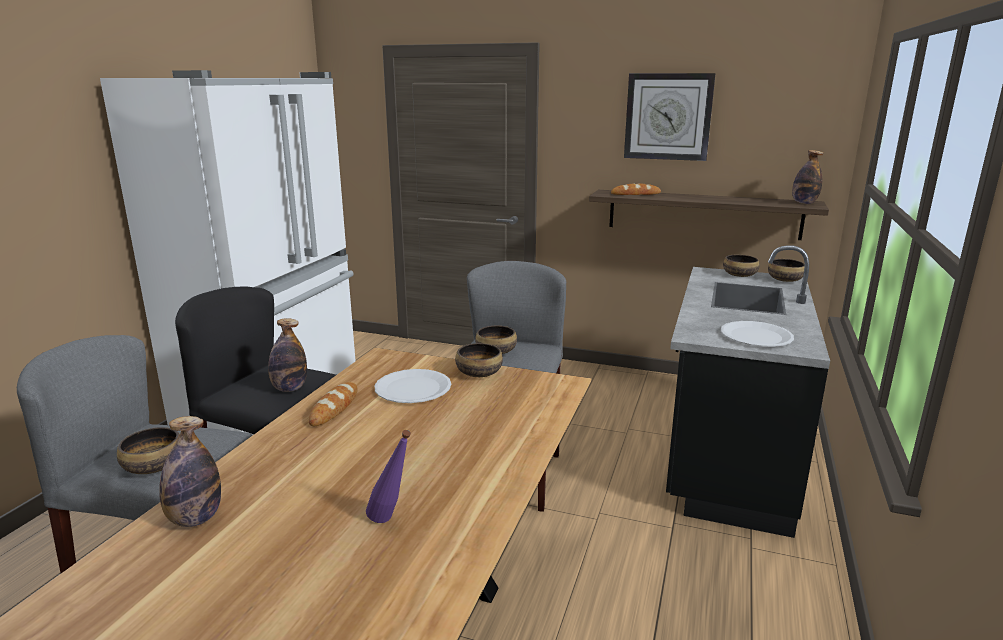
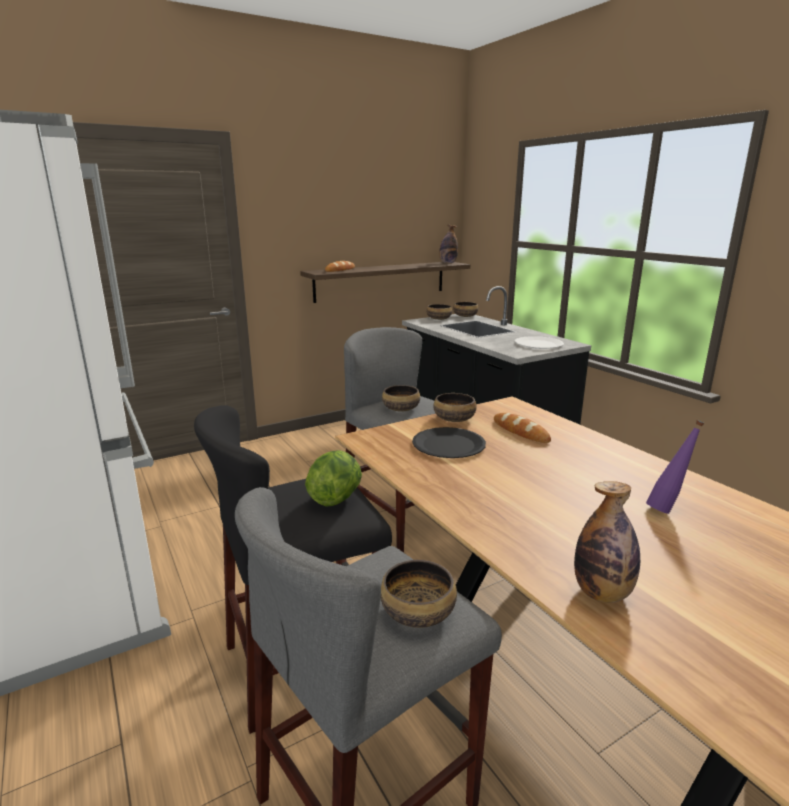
camera: 50 degrees left, 0 degrees up
bottle [268,318,307,392] -> lettuce [305,450,362,507]
bread [309,382,357,426] -> bread moved to [494,413,551,443]
white plate [374,369,451,403] -> black plate [412,427,486,458]
wall clock [624,73,716,161] -> none

